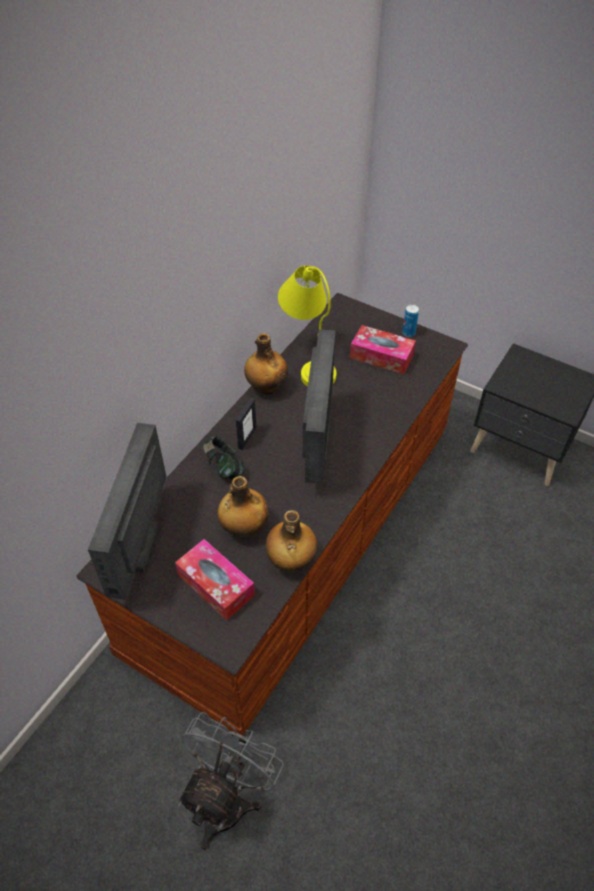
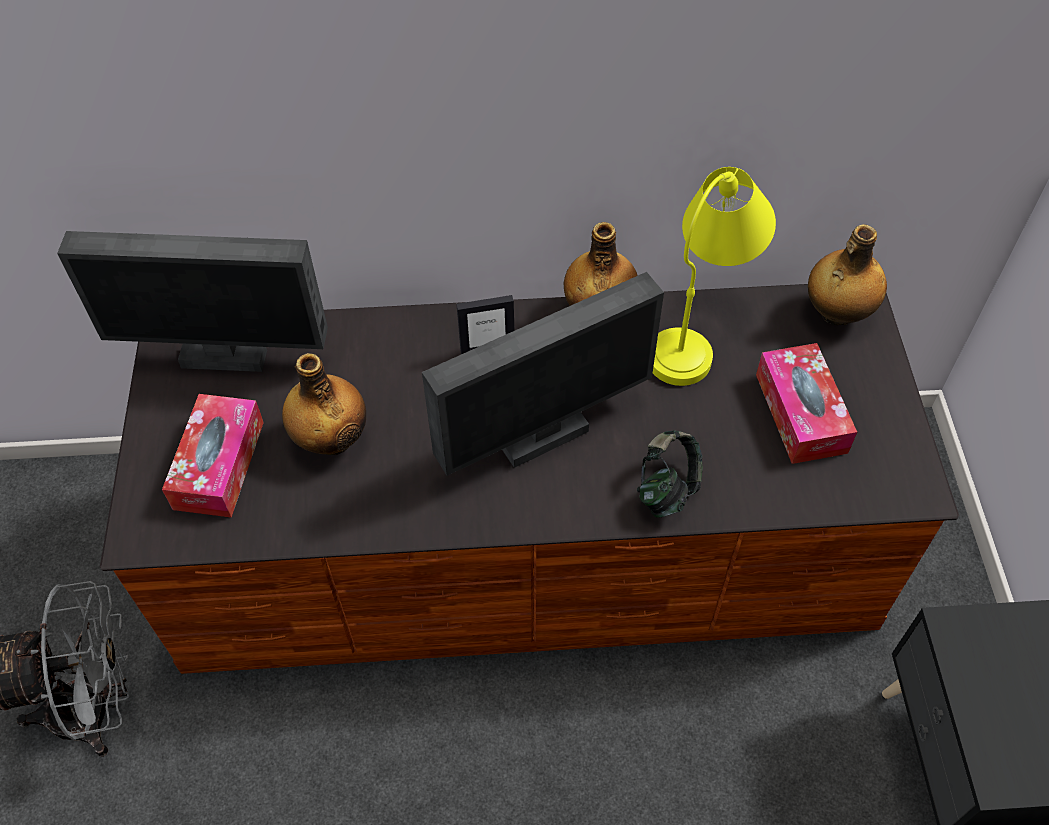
camera: 55 degrees right, 5 degrees up
monitor [88,423,167,600] -> monitor turned 150 degrees counterclockwise [57,231,328,372]
headphones [203,436,244,480] -> headphones moved to [637,430,703,518]
bottle [265,510,317,572] -> bottle moved to [808,224,887,325]
can [402,304,419,337] -> none

